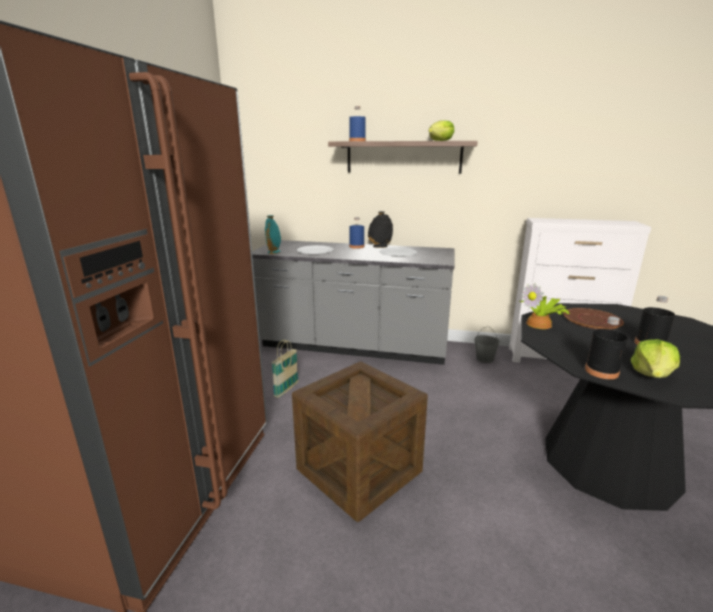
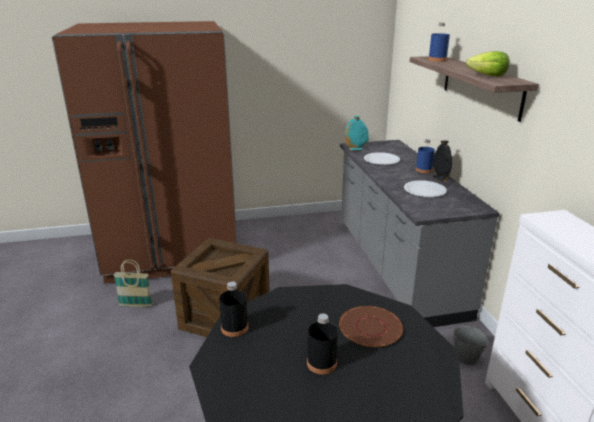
camera: 65 degrees right, 5 degrees up
basket [272,340,299,398] -> basket moved to [114,259,153,307]
potted plant [520,283,570,329] -> none
lettuce [631,339,680,378] -> none

